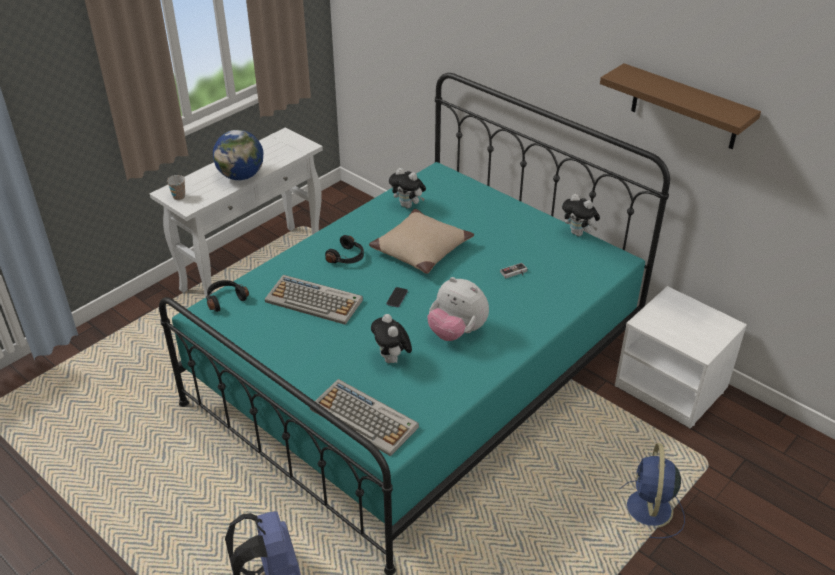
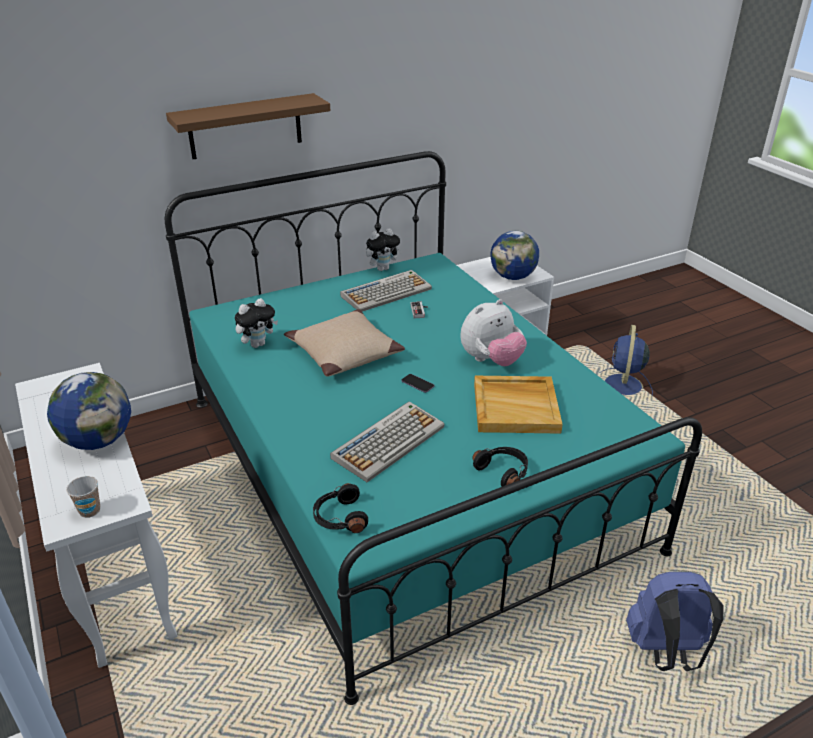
camera: 70 degrees left, 5 degrees down
keyboard [310,379,419,456] -> keyboard moved to [340,270,432,312]
black headphones [325,235,364,264] -> black headphones moved to [472,447,528,487]
plush toy [371,314,412,363] -> beige tray [474,376,563,434]
brown shelf [600,63,761,149] -> brown shelf moved to [166,93,330,159]
blue fan [619,443,685,539] -> blue fan turned 75 degrees clockwise [601,325,653,395]
none -> globe [490,231,539,280]

